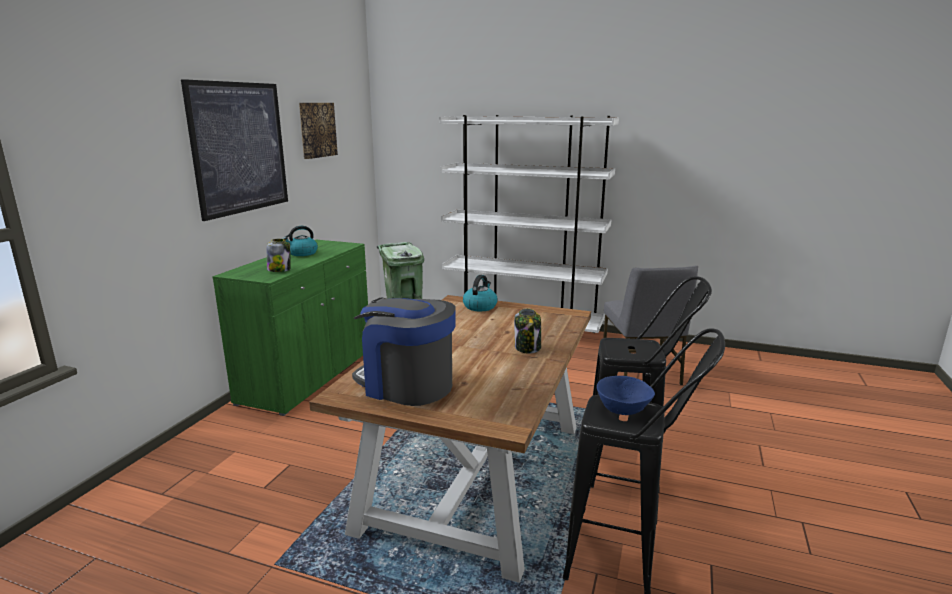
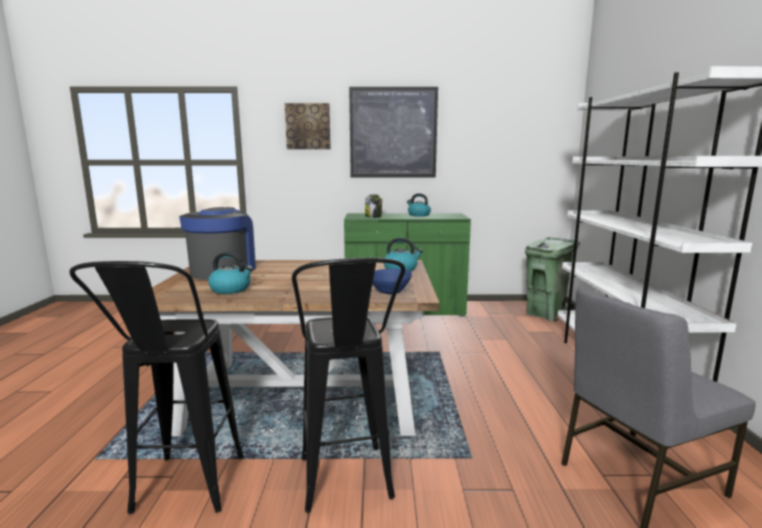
camera: 70 degrees right, 5 degrees down
picture [299,103,338,159] -> picture moved to [285,103,331,149]
jar [514,308,541,354] -> none
blue bowl [597,376,655,415] -> blue bowl moved to [372,269,412,294]
none -> kettle [208,252,253,294]

